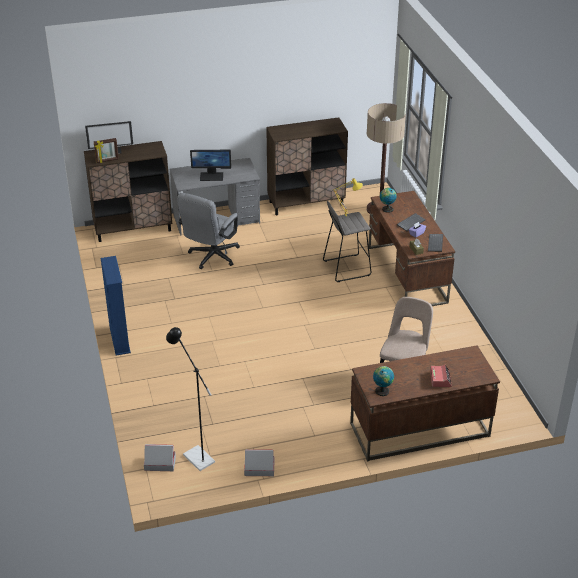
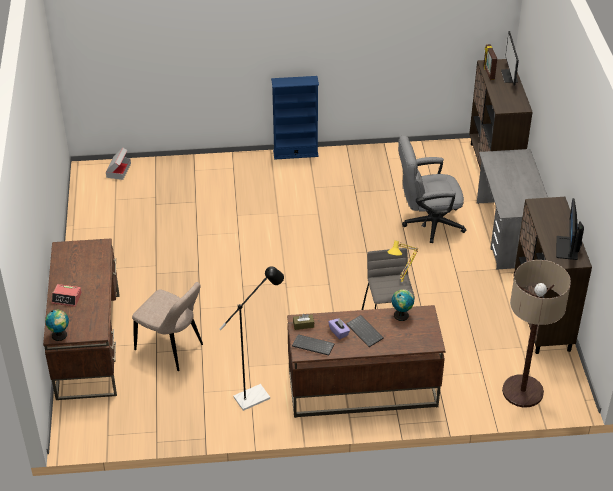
camera: 100 degrees right, 5 degrees up
black floor lamp [166,327,215,471] -> black floor lamp moved to [219,266,284,411]
grey office chair [177,193,240,269] -> grey office chair turned 45 degrees counterclockwise [398,135,466,243]
monitor [190,150,231,181] -> monitor moved to [556,198,584,260]
cardboard box [244,449,274,476] -> none
globe [373,366,394,396] -> globe moved to [45,310,69,341]

